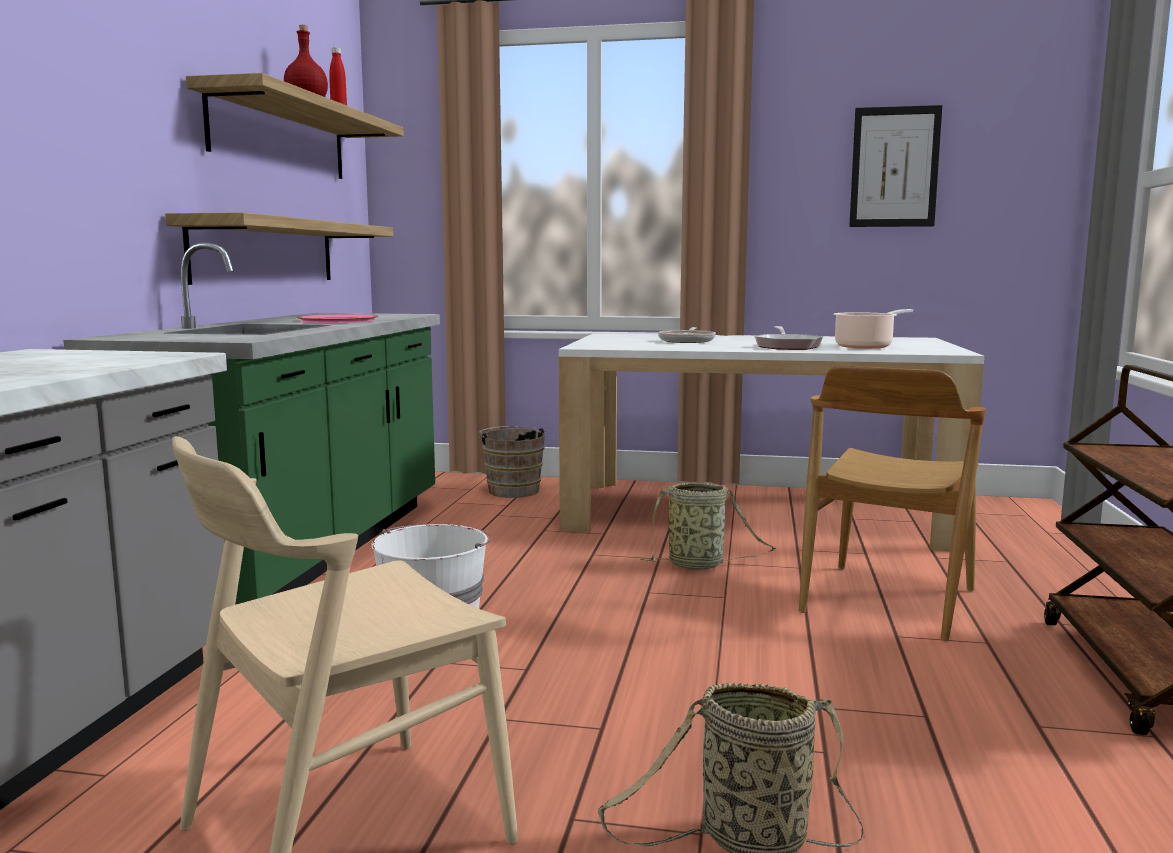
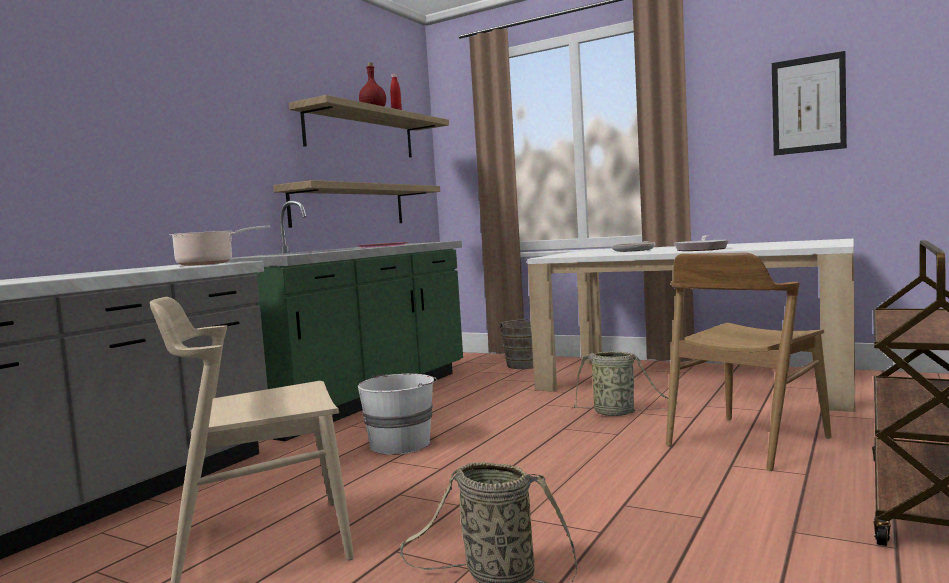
camera: 20 degrees right, 5 degrees down
cooking pot [833,309,913,349] -> cooking pot moved to [170,226,270,266]

